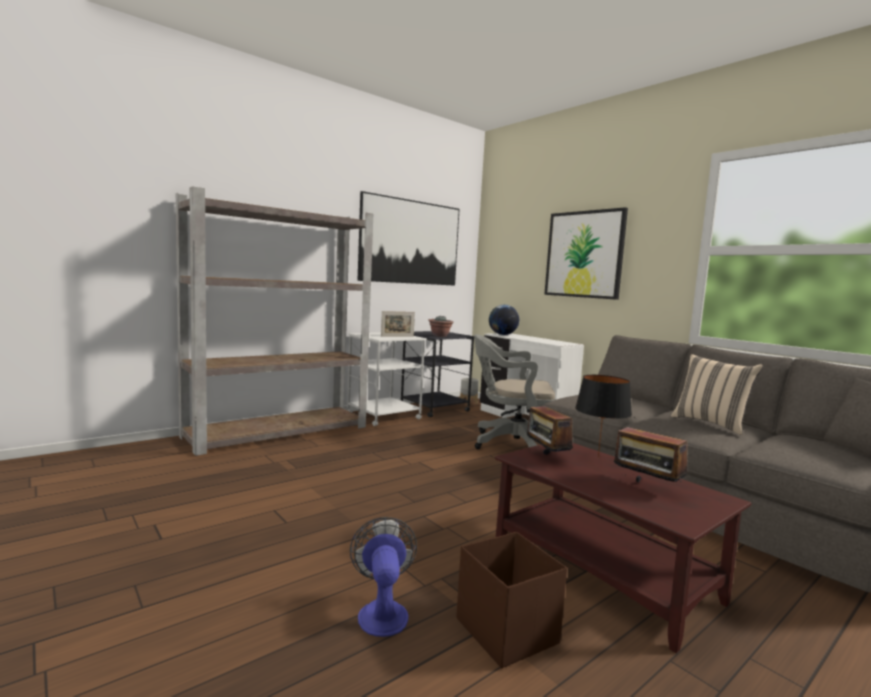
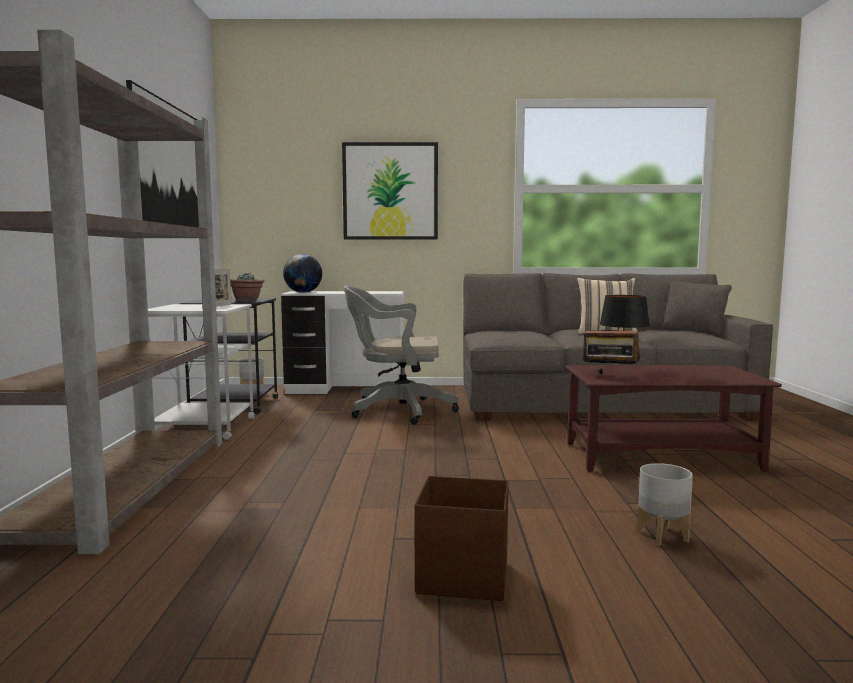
camera: 50 degrees left, 0 degrees up
fan [350,517,417,637] -> grey planter [637,463,693,546]
brown storage box [456,532,567,668] -> brown storage box moved to [415,476,509,601]
grey office chair [474,334,556,449] -> grey office chair turned 45 degrees clockwise [344,285,459,425]
radio [614,417,688,483] -> none

